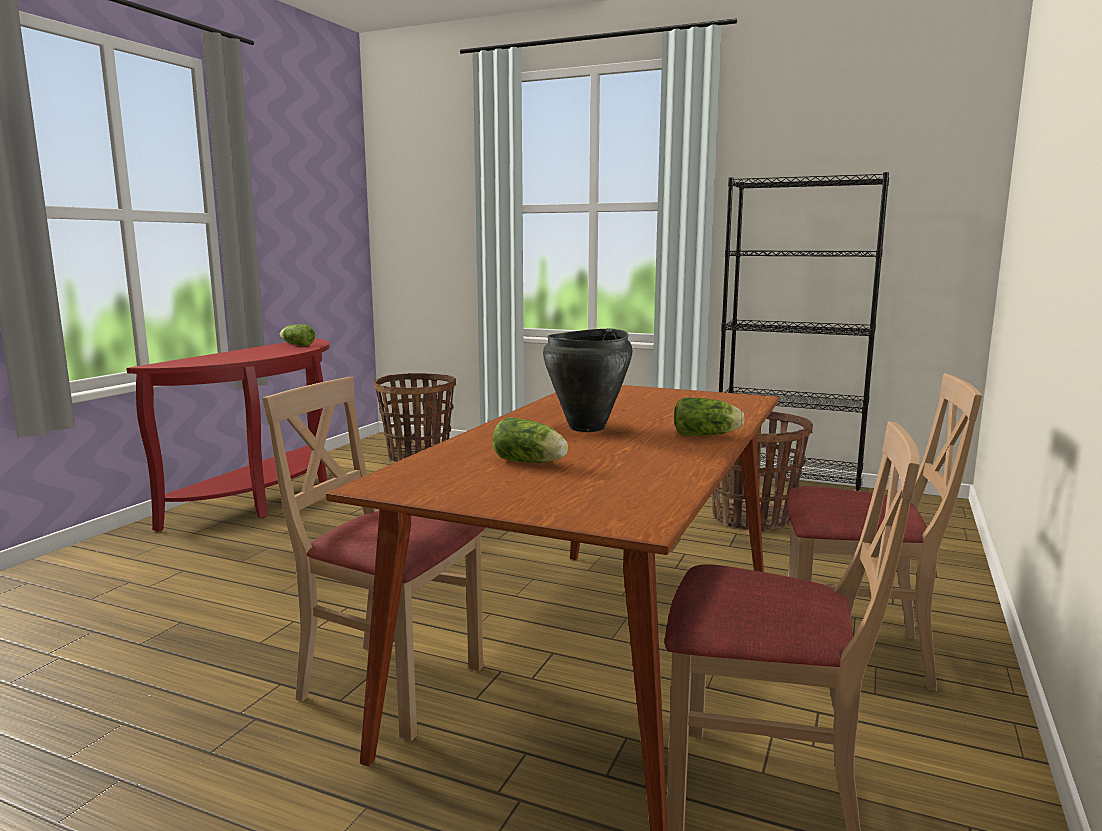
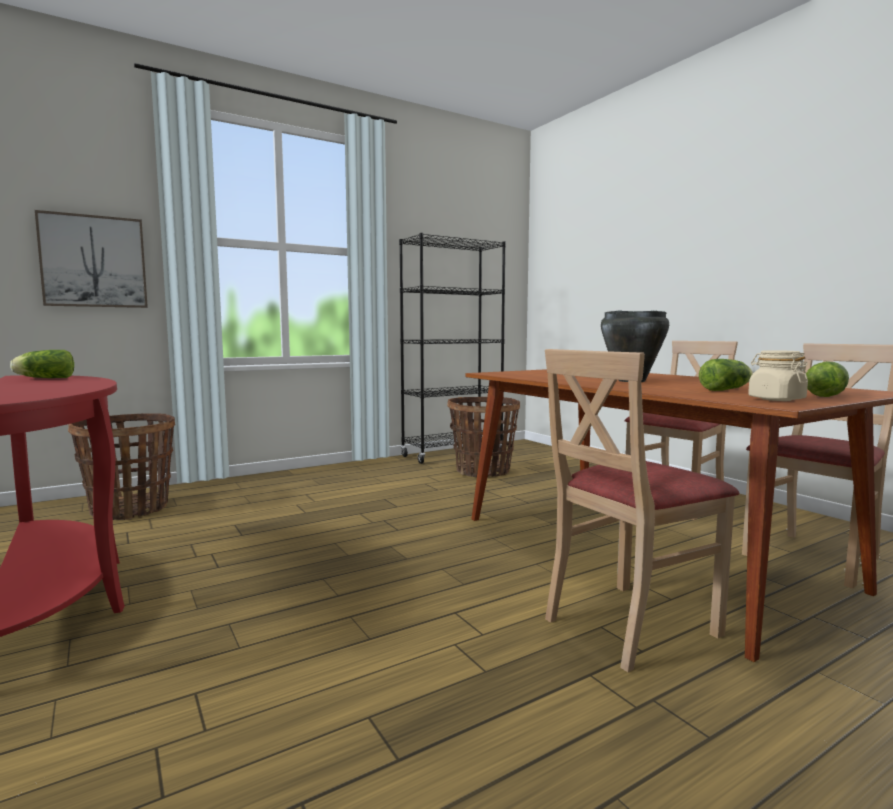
camera: 55 degrees left, 5 degrees down
lettuce [674,398,744,436] -> lettuce moved to [806,361,849,397]
none -> picture [35,210,148,308]
none -> beige jar [748,350,808,401]

